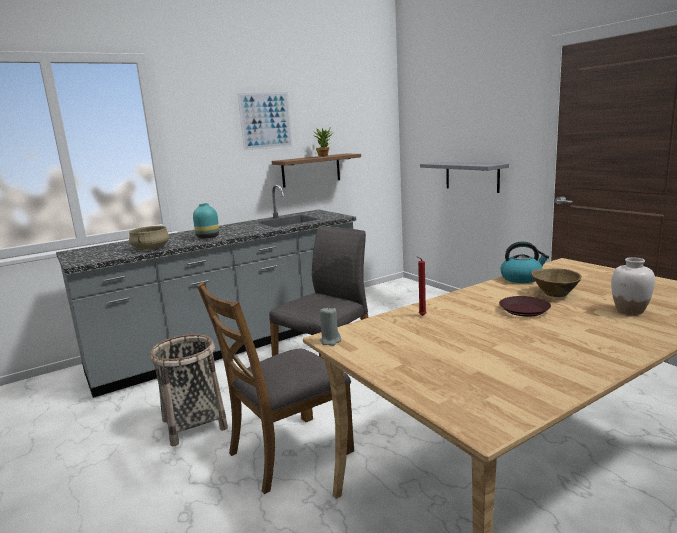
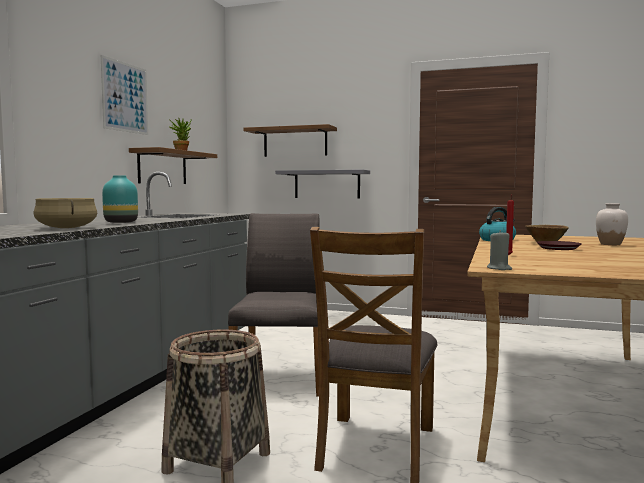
camera: 40 degrees left, 10 degrees down
none -> brown shelf [243,124,337,157]

